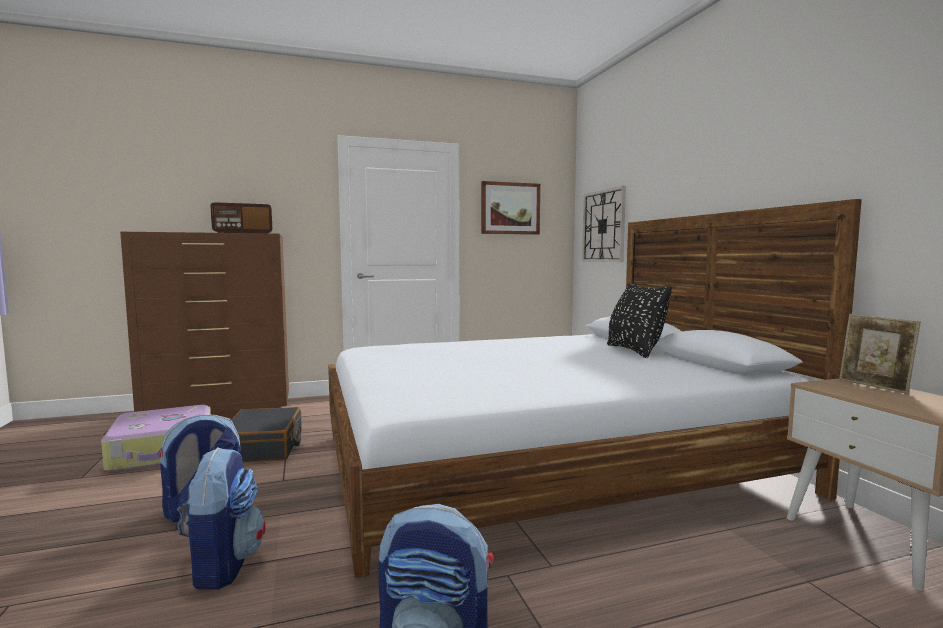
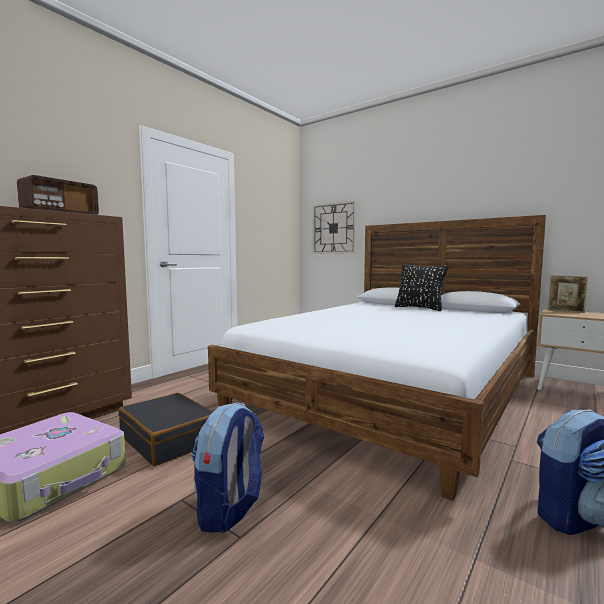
camera: 35 degrees left, 0 degrees up
backpack [177,447,266,590] -> none
picture [481,181,540,235] -> none

